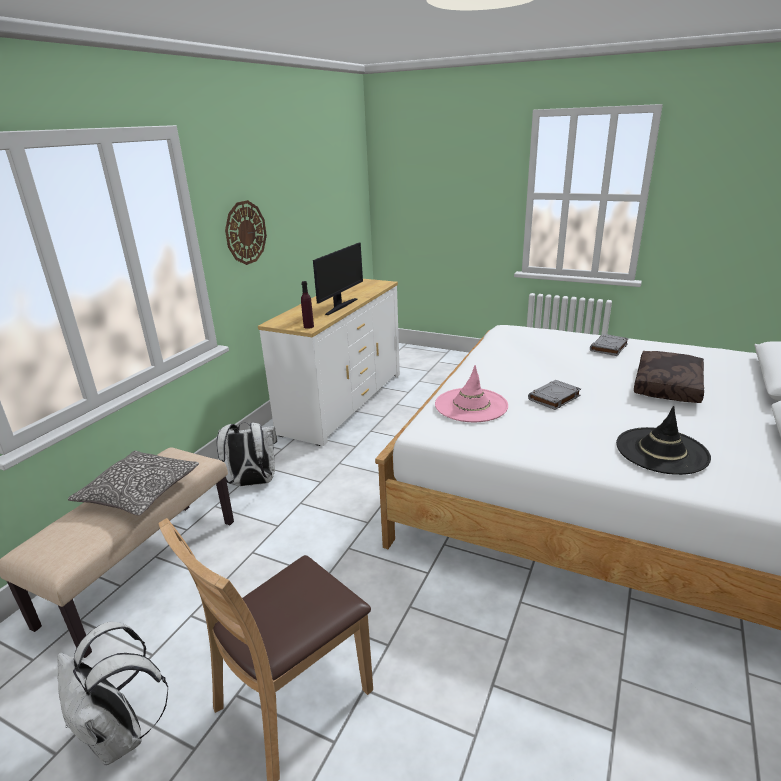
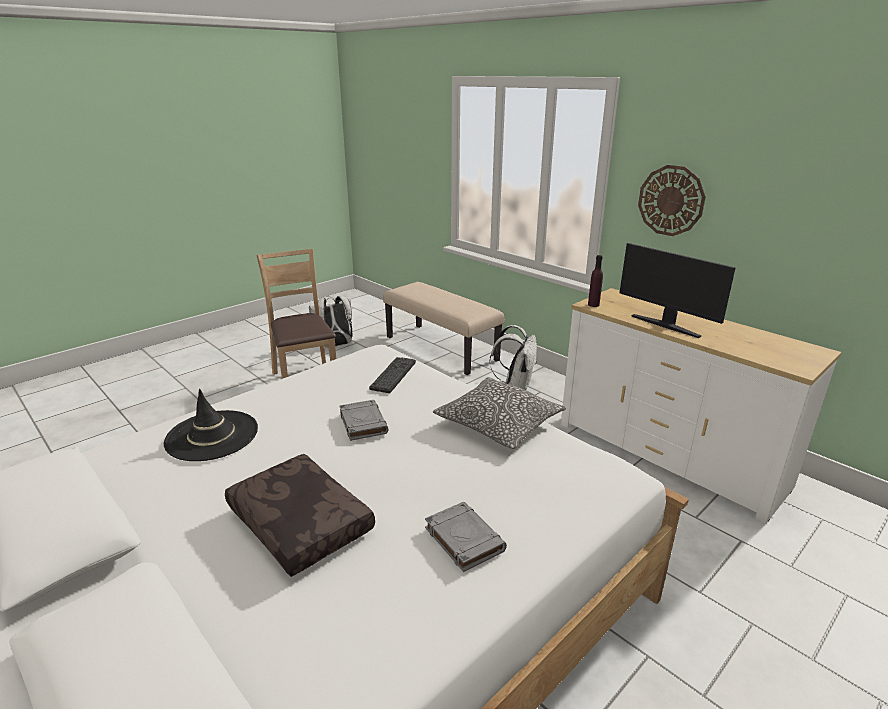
camera: 110 degrees right, 0 degrees up
pillow [68,451,199,516] -> pillow moved to [433,377,566,449]
pink hat [435,365,508,422] -> keyboard [369,357,416,393]

